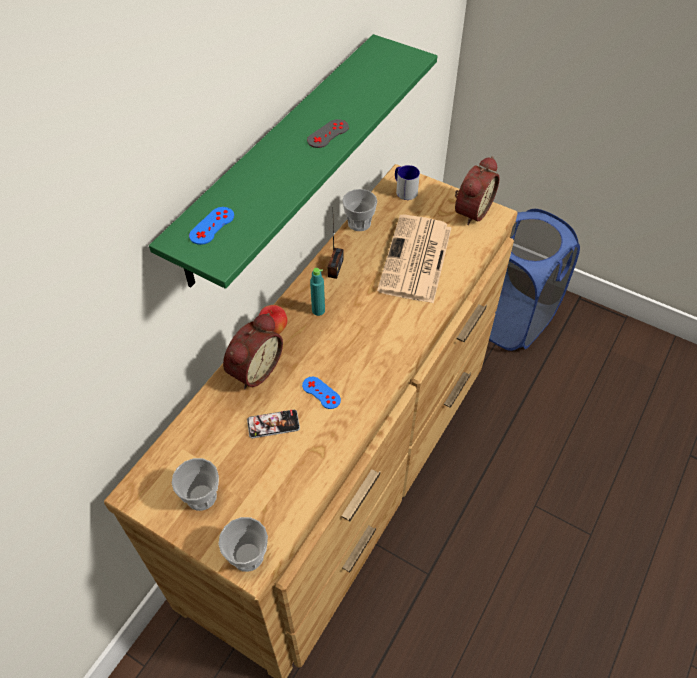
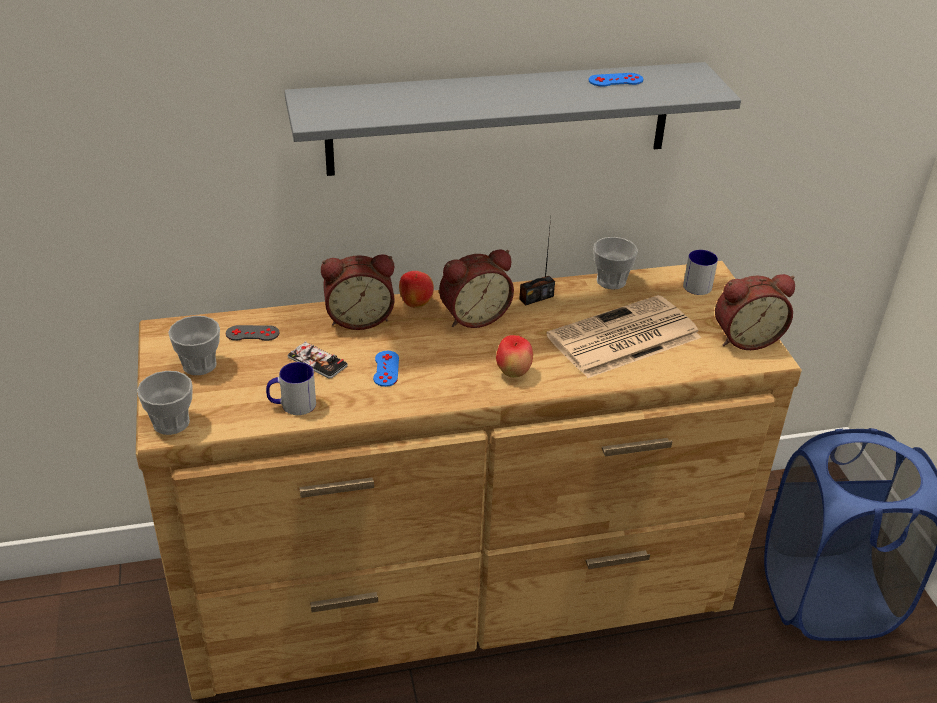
camera: 45 degrees right, 15 degrees down
green shelf [149,34,437,289] -> grey shelf [284,62,741,176]
blue game controller [189,207,234,245] -> blue game controller moved to [589,73,643,87]
grey game controller [307,119,349,148] -> grey game controller moved to [226,325,280,341]
turquoise bottle [310,268,325,316] -> alarm clock [439,249,514,328]
none -> mug [266,362,316,415]
none -> apple [496,335,533,378]

